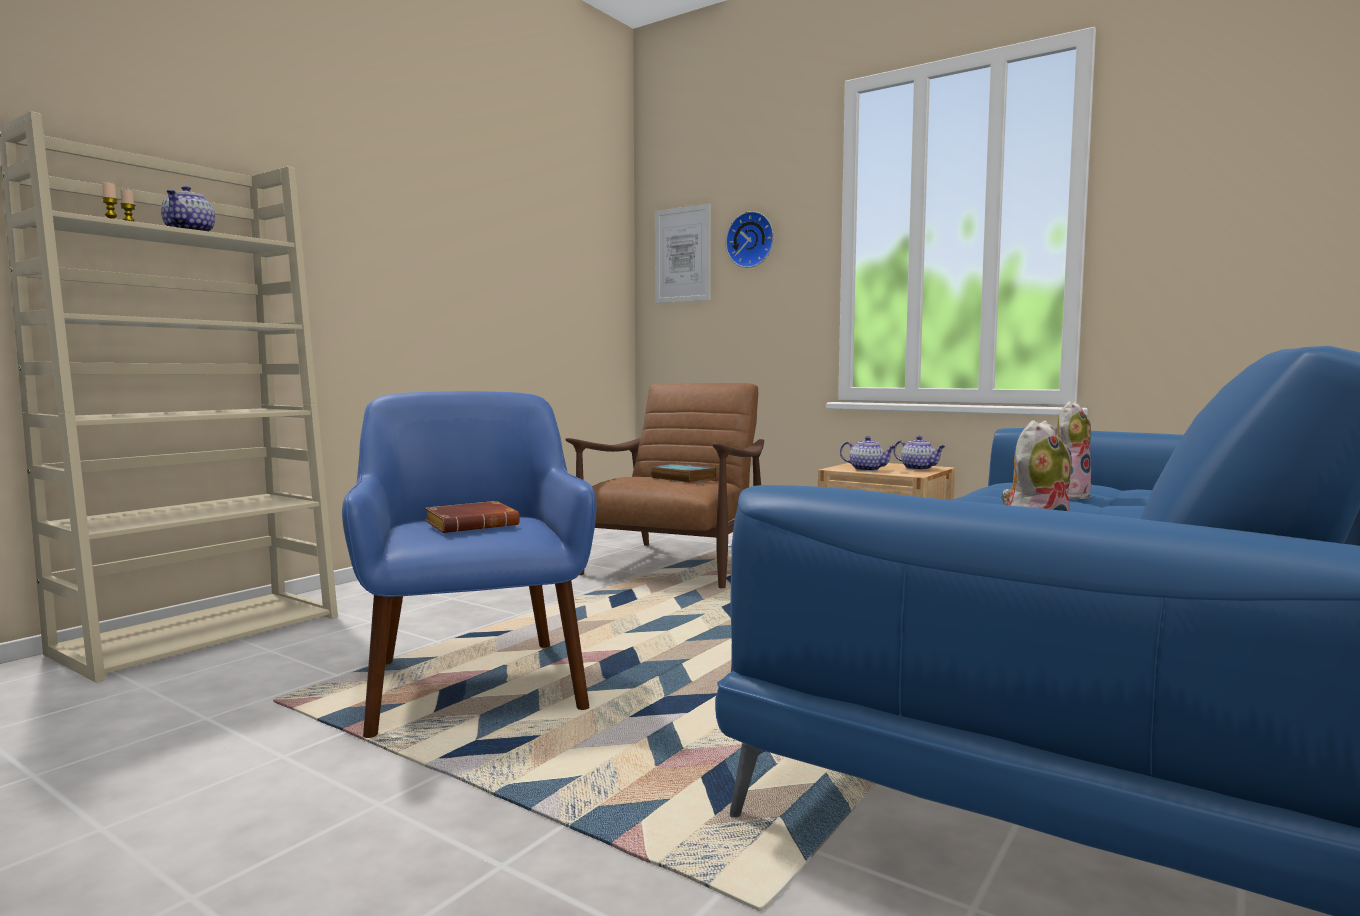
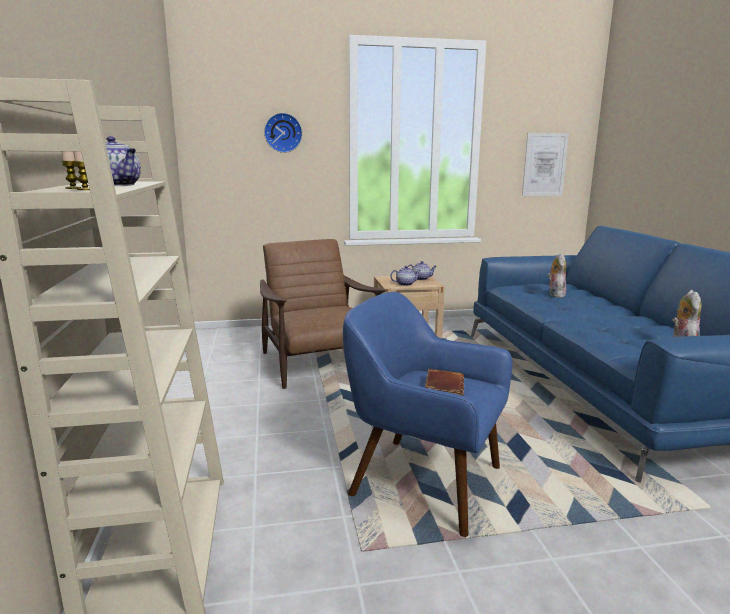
camera: 45 degrees left, 10 degrees up
book [651,464,716,483] -> none
picture [655,203,711,303] -> picture moved to [522,133,569,196]

